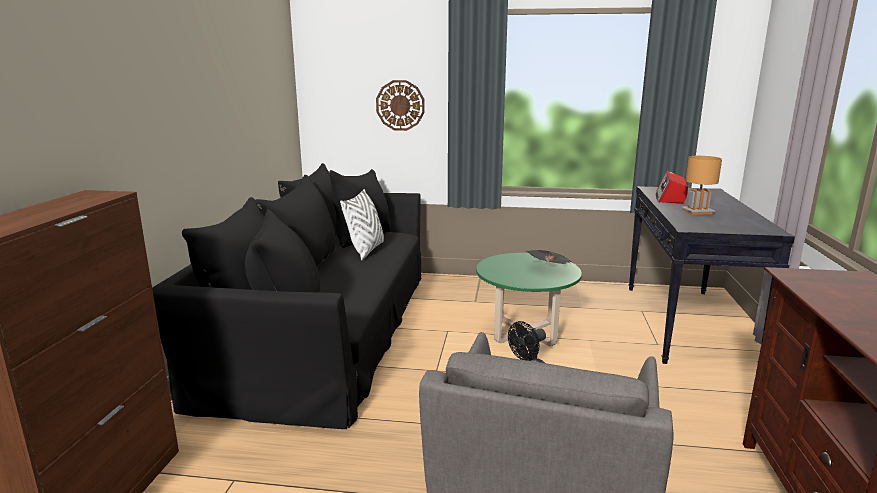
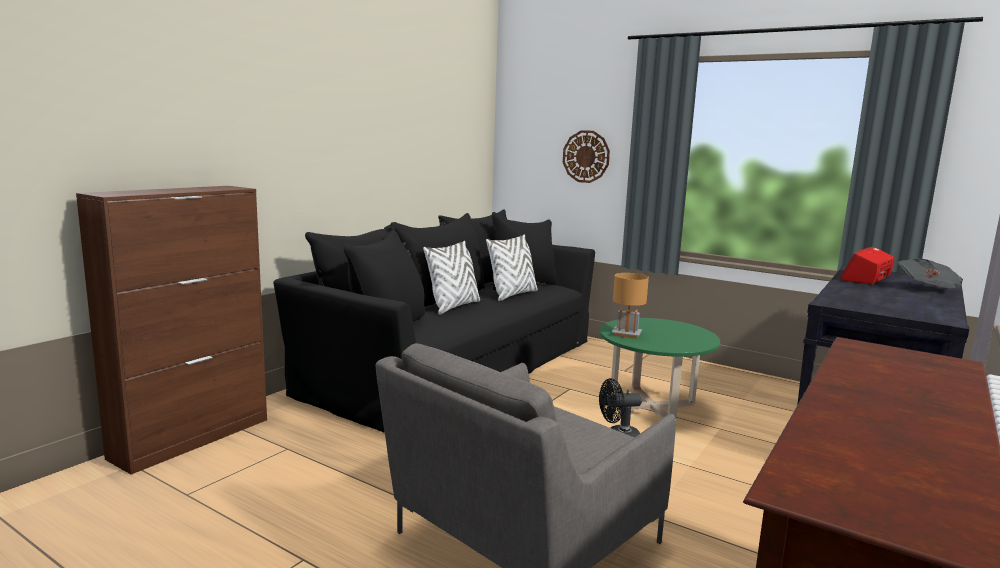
camera: 25 degrees right, 5 degrees down
newspaper [526,250,572,264] -> newspaper moved to [897,259,963,288]
brown table lamp [682,156,722,215] -> brown table lamp moved to [612,273,649,339]
none -> white pillow [423,241,480,315]

